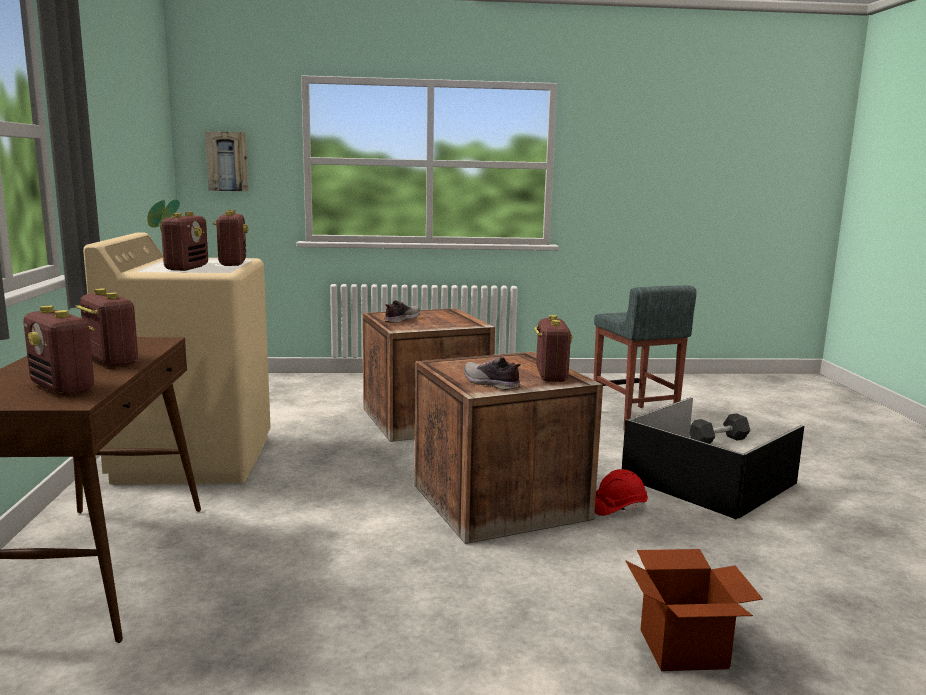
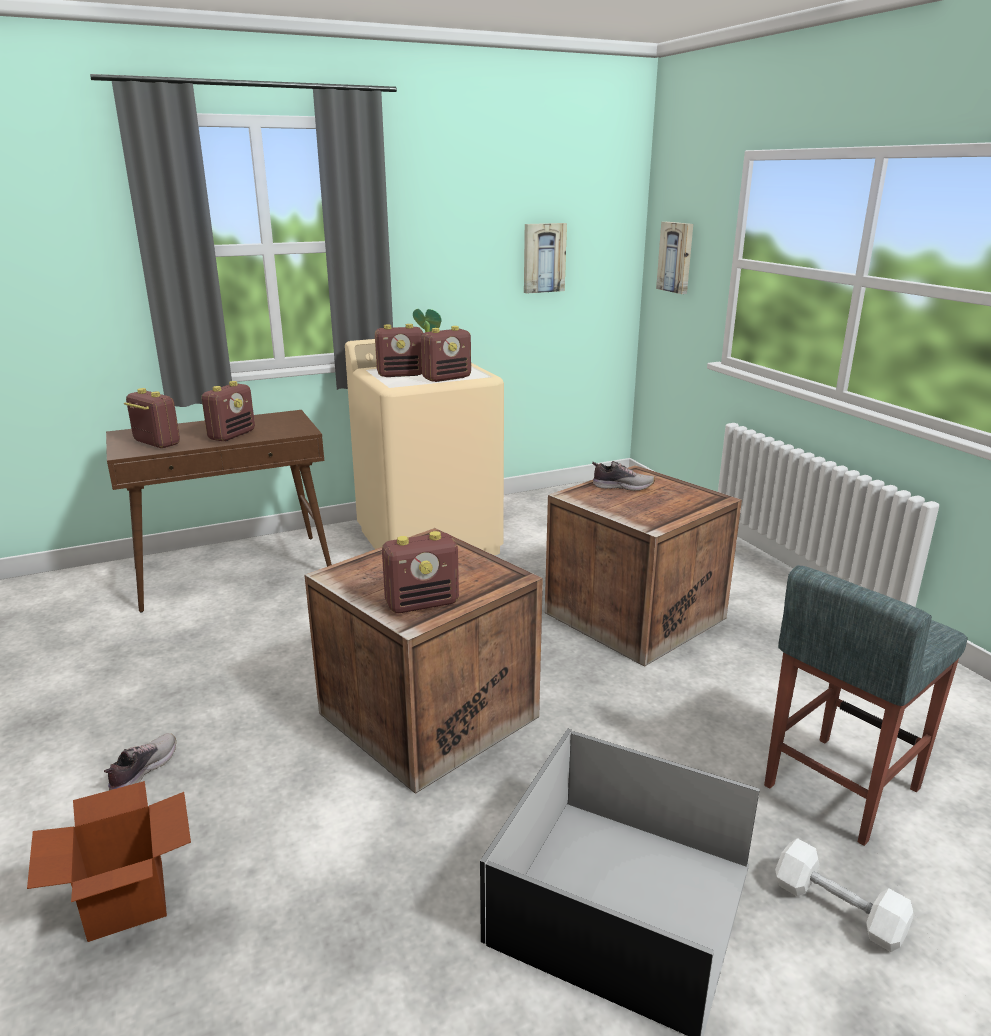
camera: 70 degrees right, 10 degrees up
radio [23,305,94,396] -> radio turned 105 degrees clockwise [124,388,180,448]
shoe [464,357,521,390] -> shoe moved to [104,733,176,790]
red hard hat [595,469,648,516] -> none
black dumbbell [690,413,751,444] -> white dumbbell [775,838,913,952]
none -> picture [524,223,567,294]

